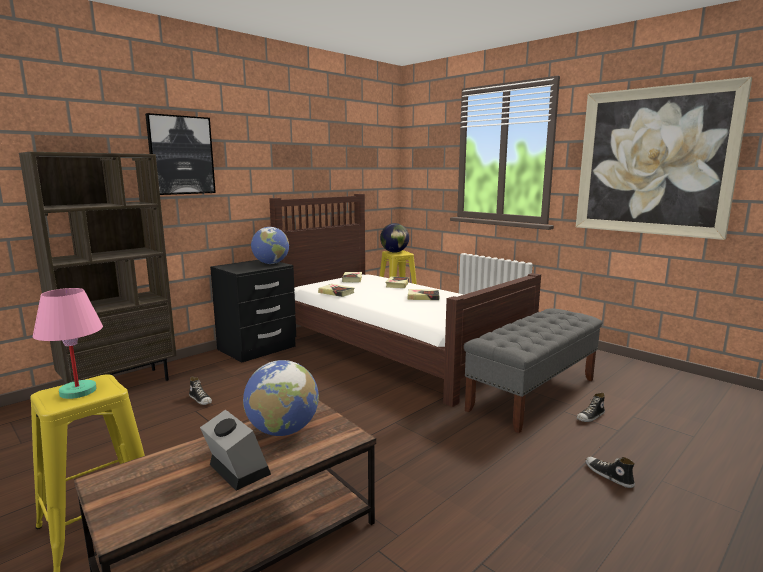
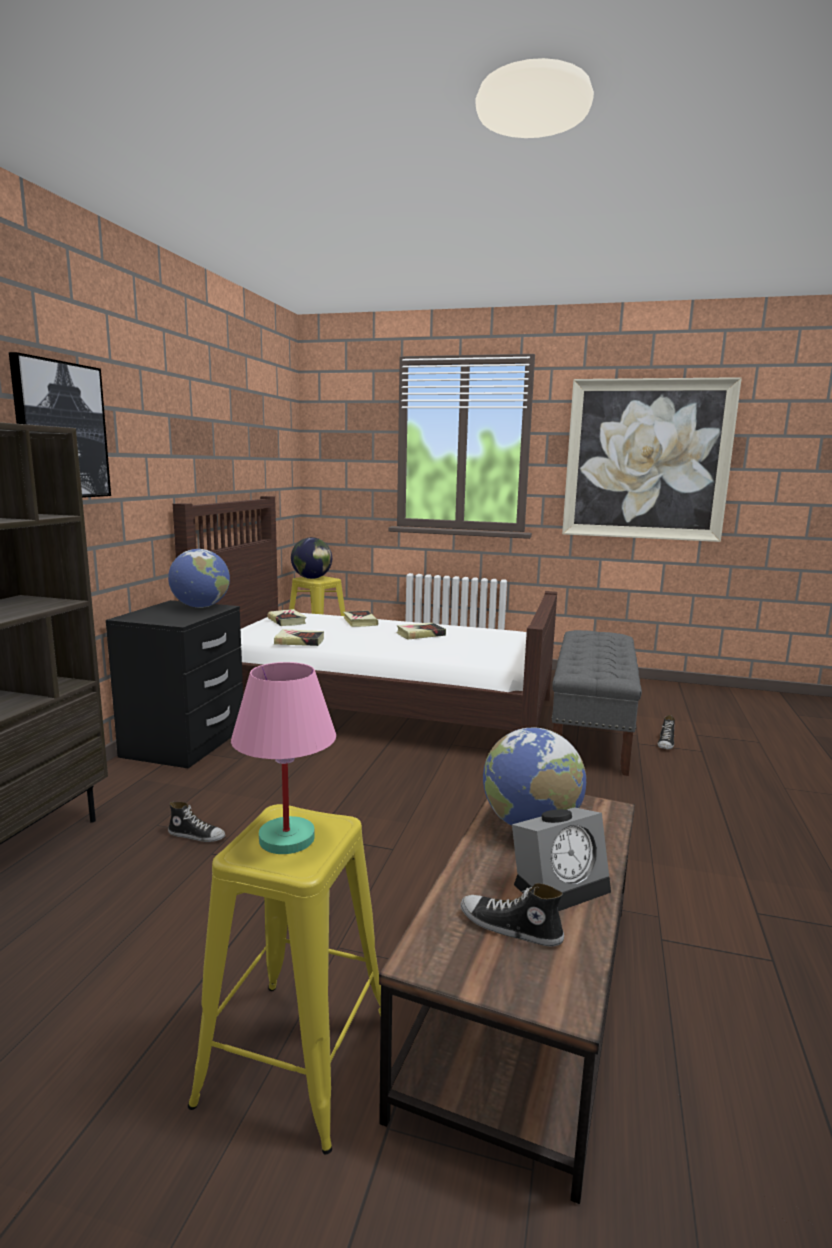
camera: 30 degrees left, 0 degrees up
alarm clock [200,410,271,491] -> alarm clock turned 135 degrees clockwise [512,807,611,911]
shoe [586,457,635,488] -> shoe moved to [461,883,564,946]

